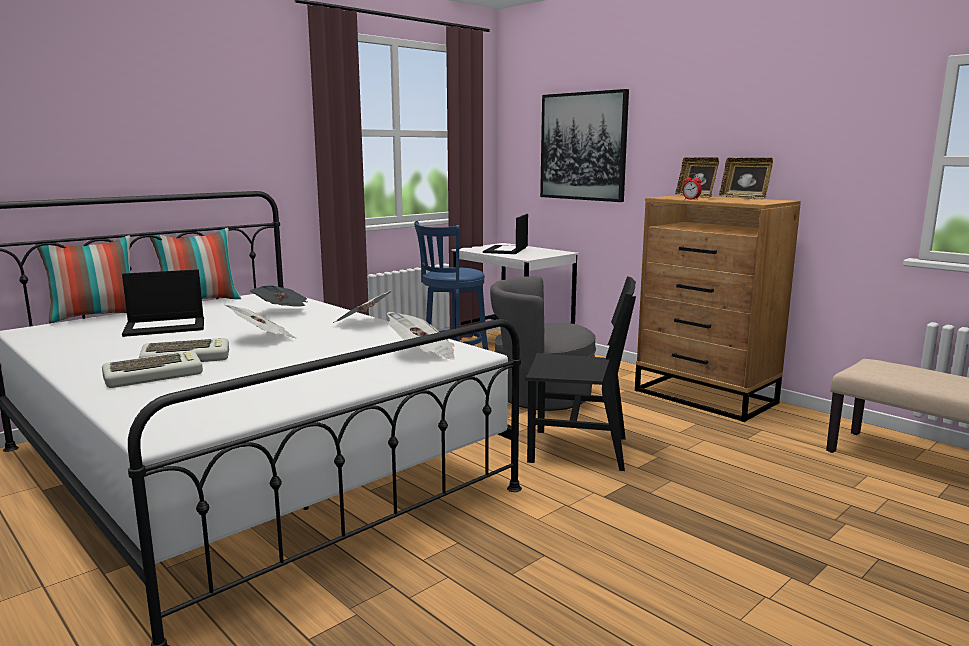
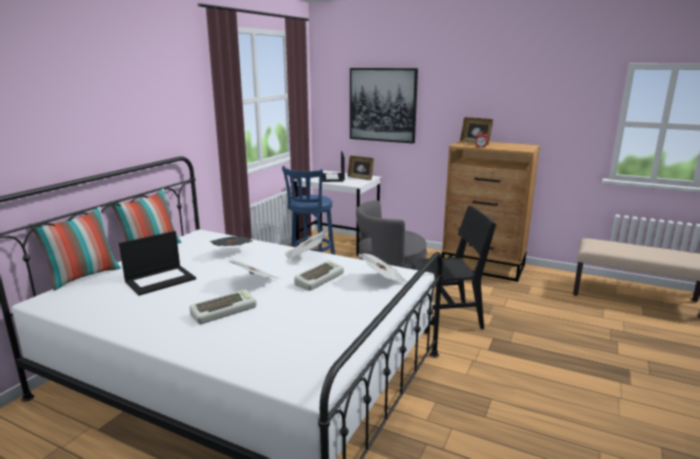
camera: 20 degrees left, 5 degrees up
keyboard [102,351,203,388] -> keyboard moved to [294,260,344,291]
picture frame [719,158,773,200] -> picture frame moved to [347,156,374,180]

